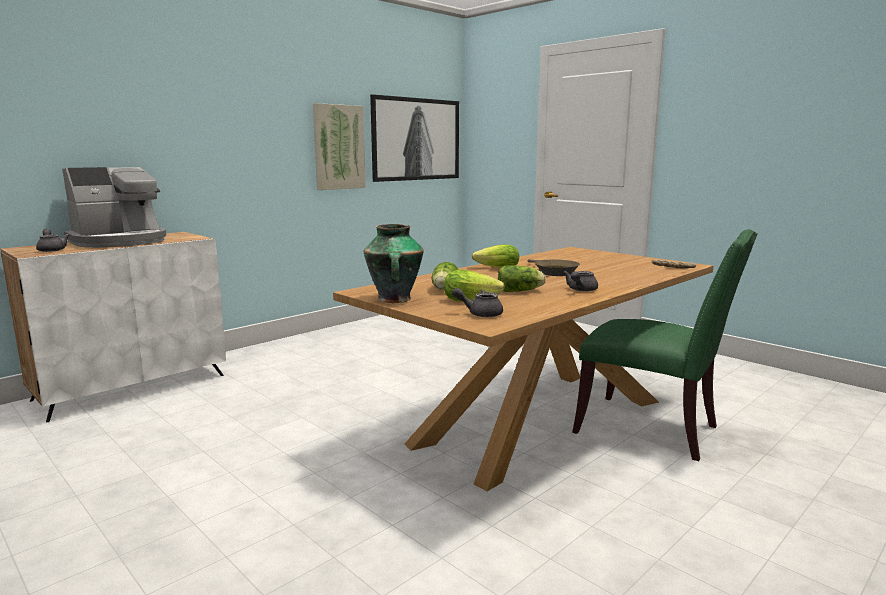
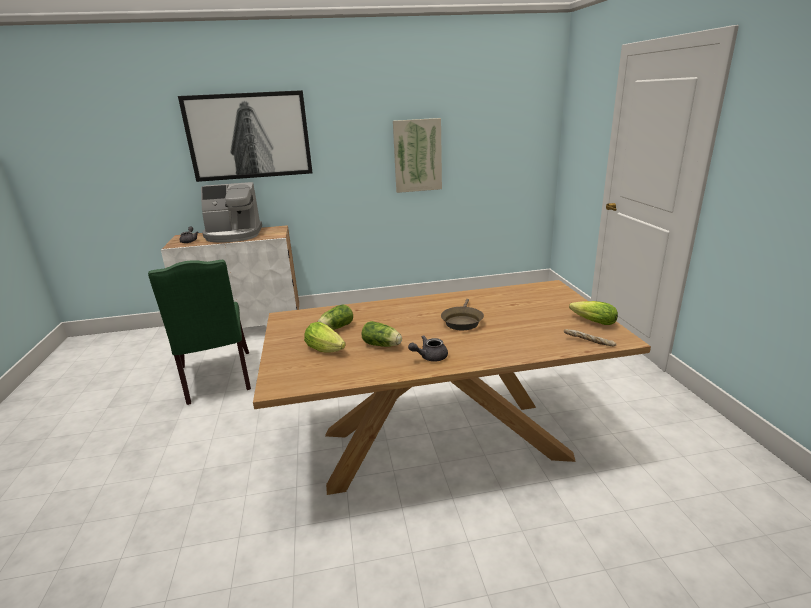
camera: 35 degrees right, 10 degrees up
vase [364,224,424,303] -> none
picture [370,94,459,182] -> picture moved to [178,90,313,182]
grey teapot [452,288,503,317] -> none
lettuce [472,244,519,268] -> lettuce moved to [569,301,618,325]
green chair [572,229,758,461] -> green chair moved to [148,260,251,405]

